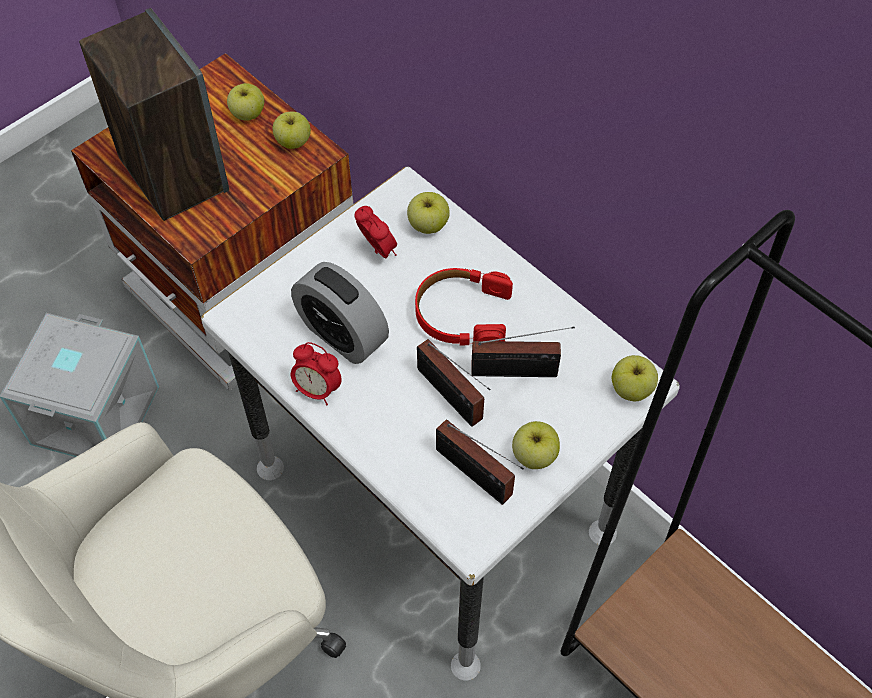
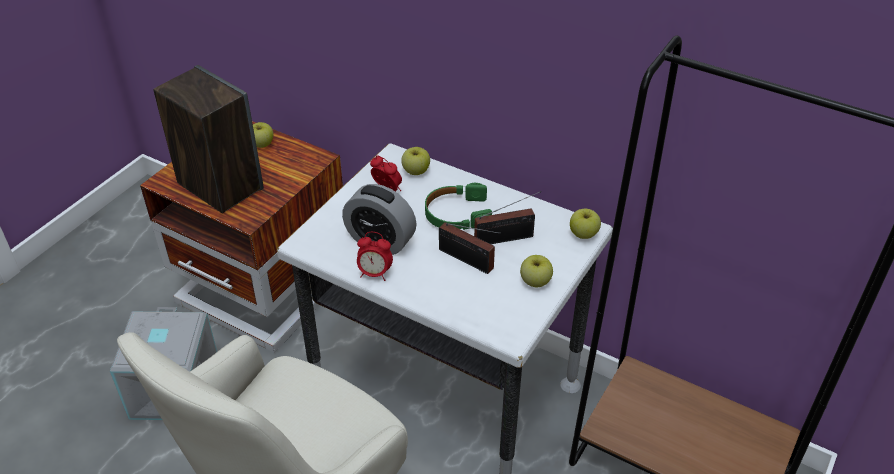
camera: 15 degrees left, 15 degrees down
apple [273,112,311,149] -> none
red headphones [415,268,513,345] -> green headphones [425,183,492,230]
radio [436,419,524,505] -> none

